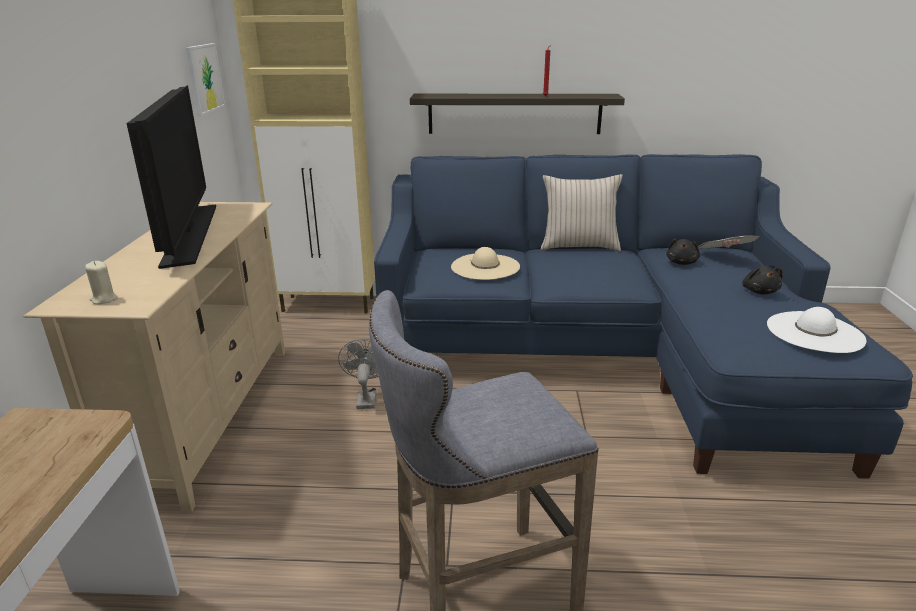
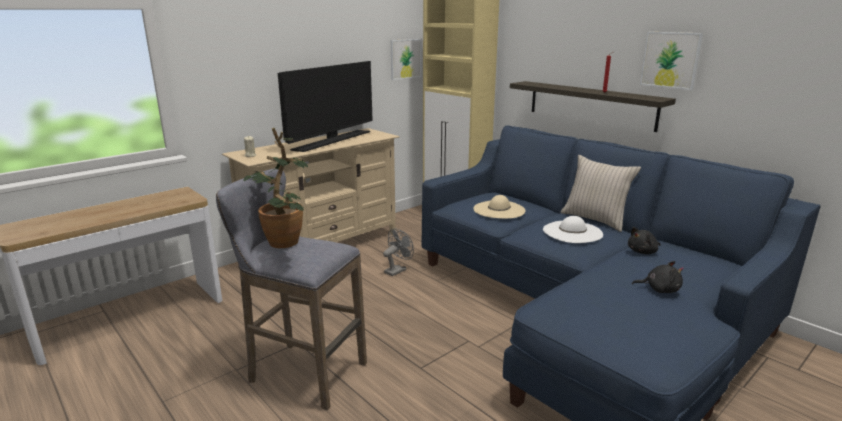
camera: 45 degrees right, 5 degrees down
newspaper [698,235,760,248] -> none
black plush toy [742,266,783,294] -> black plush toy turned 120 degrees counterclockwise [632,261,684,293]
white hat [767,307,866,353] -> white hat moved to [543,216,603,243]
none -> potted plant [243,128,308,248]
none -> picture [640,32,703,90]

